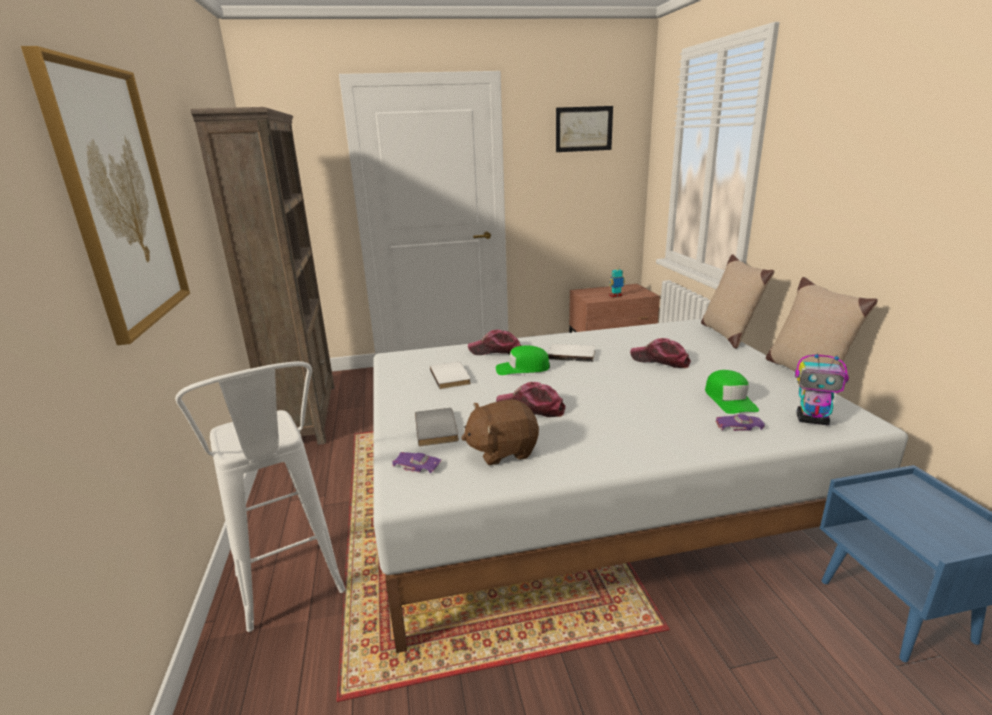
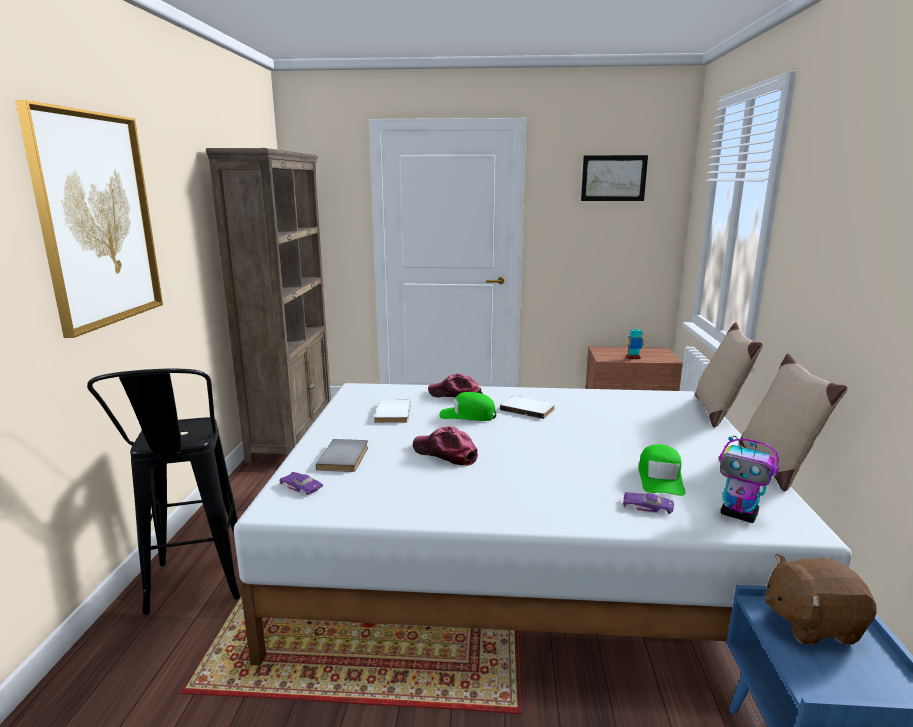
camera: 15 degrees right, 5 degrees down
white stool [175,361,345,632] -> black stool [87,368,240,615]
brown plush toy [461,399,539,465] -> brown plush toy moved to [764,554,877,645]
cap [630,338,691,368] -> none

